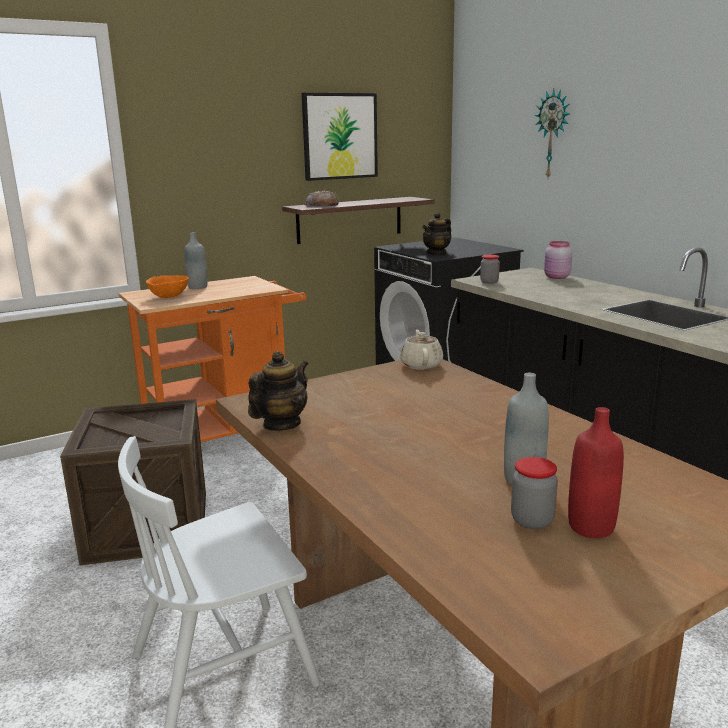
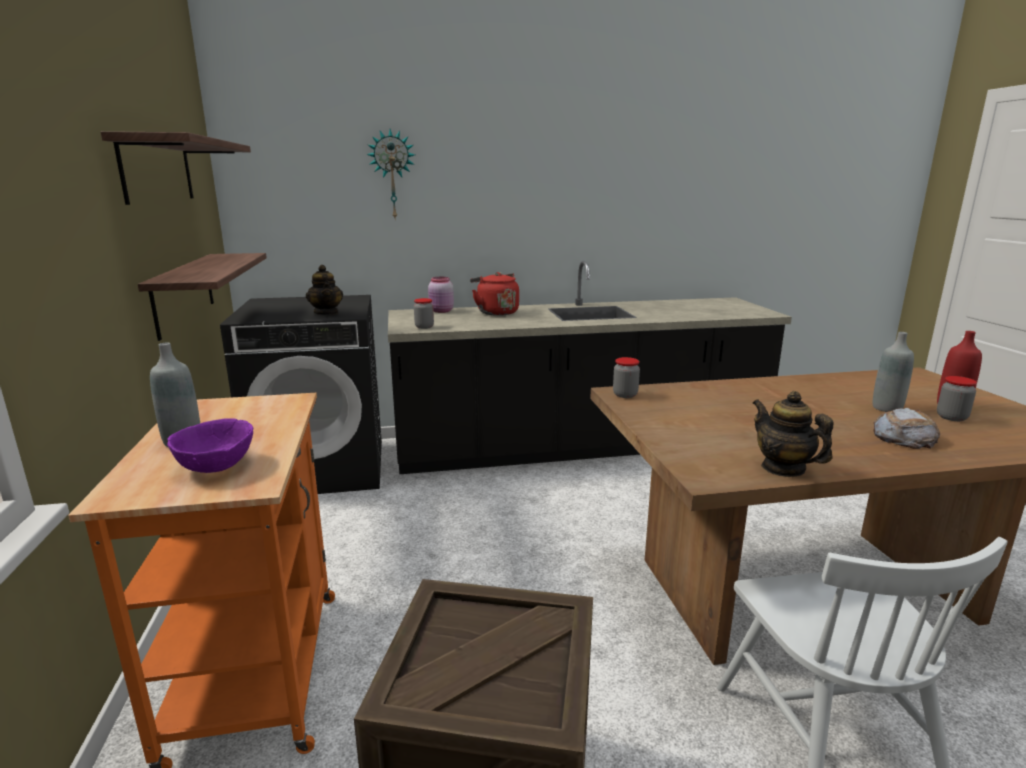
camera: 70 degrees left, 0 degrees up
orange bowl [146,275,189,298] -> purple bowl [167,419,253,473]
picture [302,93,378,181] -> shelf [101,131,251,205]
bread [304,189,339,206] -> bread moved to [874,408,941,449]
beige teapot [400,330,443,370] -> jar [613,357,640,398]
none -> red kettle [470,272,519,316]

